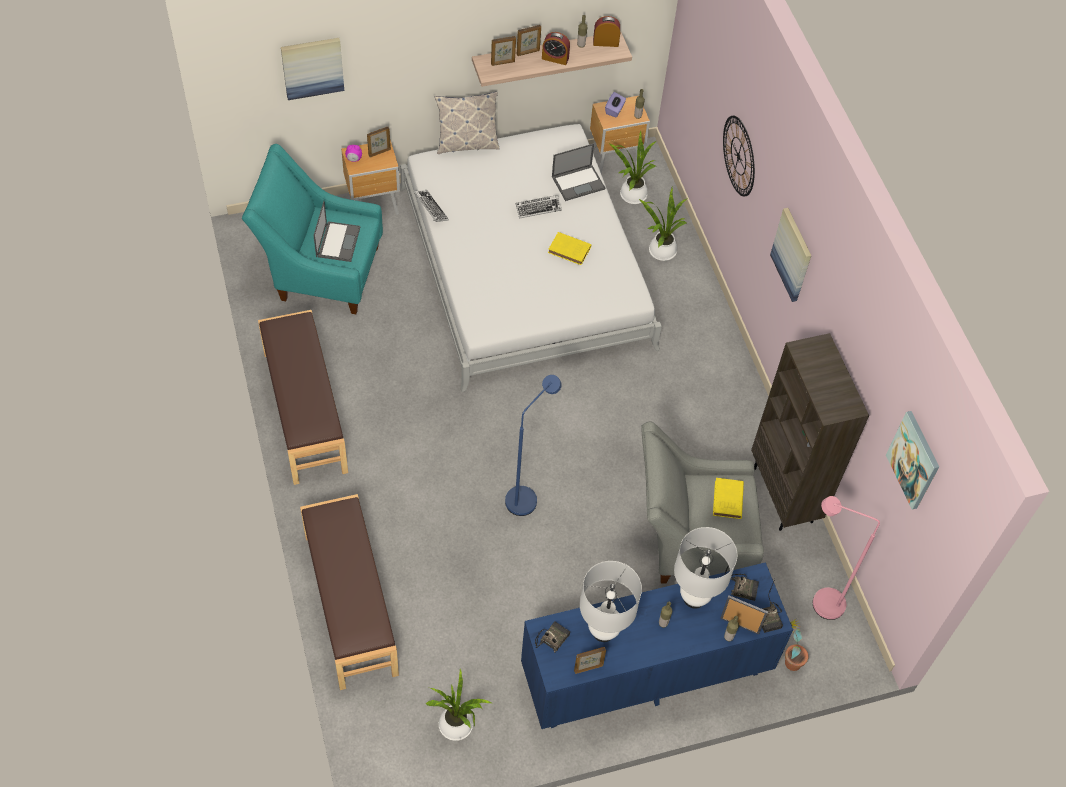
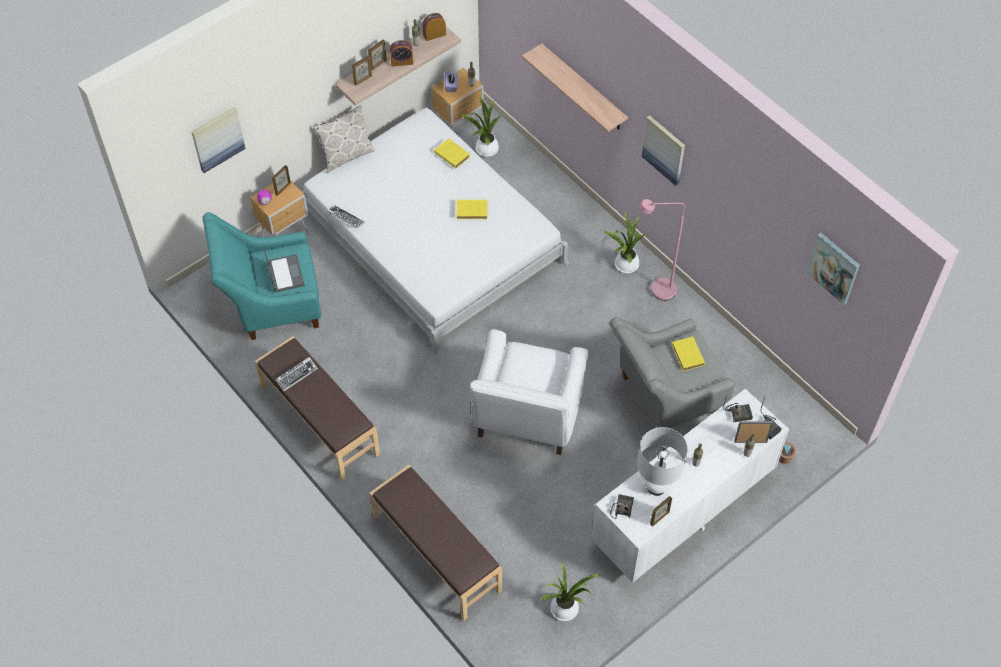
camera: 20 degrees left, 0 degrees up
blue floor lamp [505,375,562,516] -> white armchair [470,329,588,455]
keyboard [516,195,562,218] -> keyboard moved to [275,357,318,391]
blue dresser [521,562,793,729] -> white dresser [591,389,789,583]
laptop [552,143,605,201] -> yellow book [434,138,470,168]
potted plant [639,188,688,261] -> potted plant moved to [603,210,648,273]
white table lamp [674,527,738,609] -> none
wall clock [723,115,755,197] -> shelf [522,43,628,132]
brown bookcase [751,333,869,531] -> none
pink floor lamp [813,496,880,620] -> pink floor lamp moved to [640,199,685,301]

